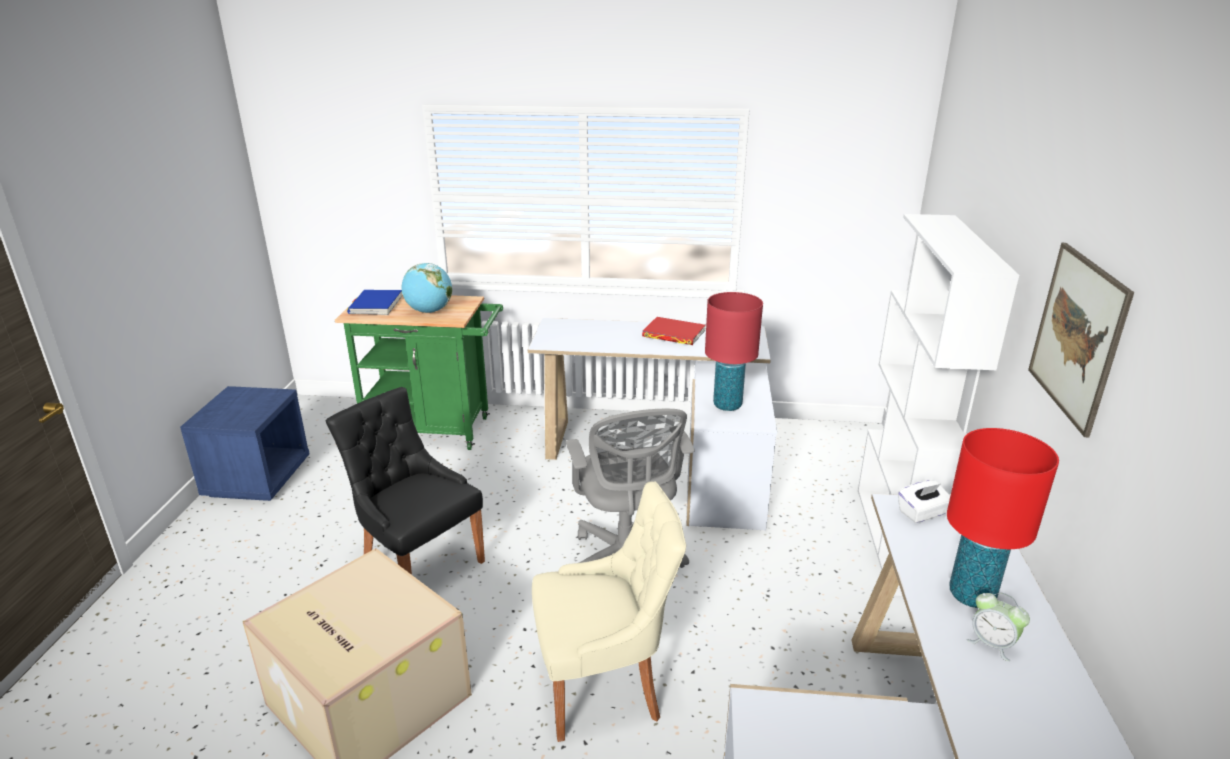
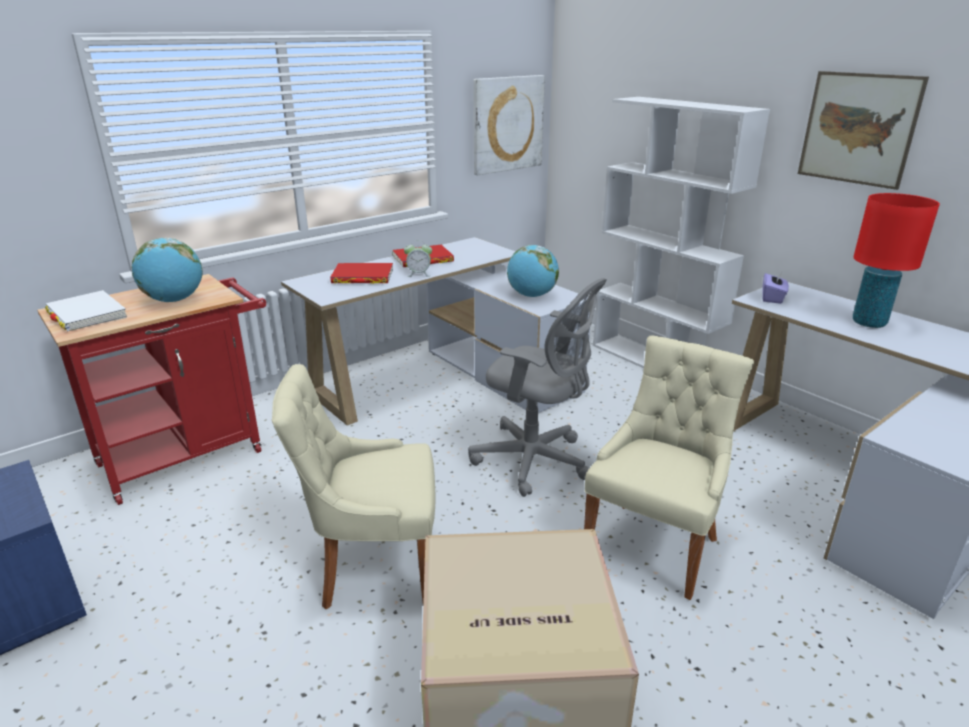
camera: 45 degrees left, 0 degrees up
black chair [326,387,485,575] -> beige chair [272,364,436,609]
green cart [335,294,503,450] -> red cart [37,274,266,505]
blue book [347,290,402,315] -> white book [45,290,127,331]
red table lamp [705,292,763,411] -> globe [507,245,559,297]
white tissue box [898,480,950,523] -> purple tissue box [762,272,789,304]
alarm clock [967,592,1030,662] -> alarm clock moved to [404,240,432,277]
none -> red book [330,263,393,284]
none -> picture [473,75,545,175]

